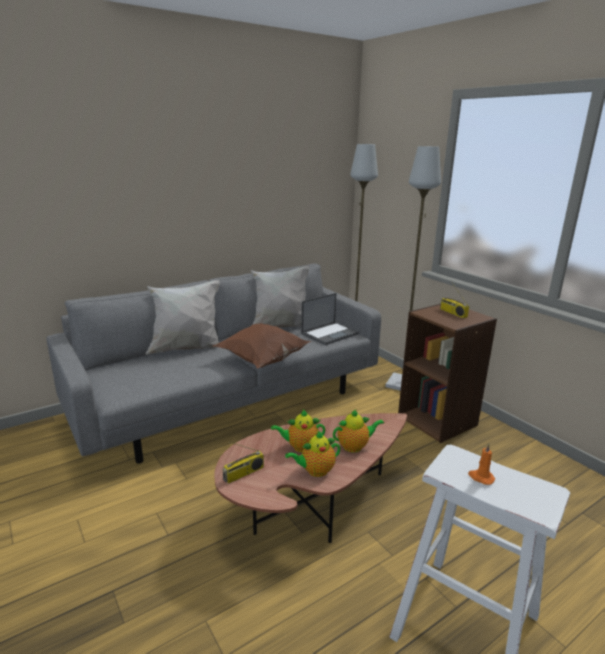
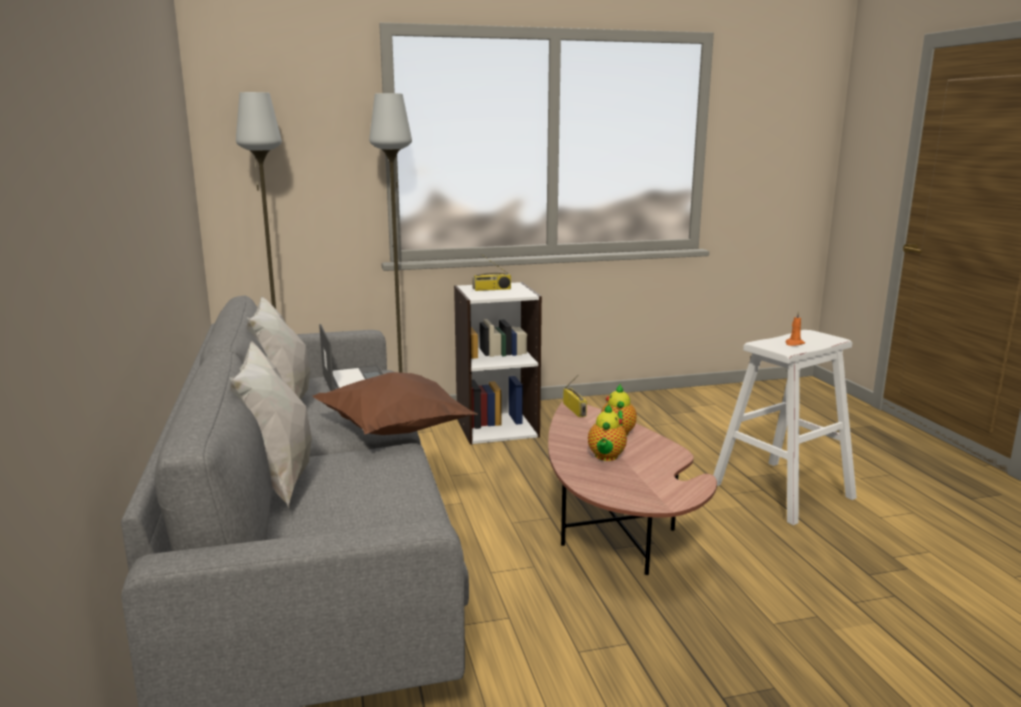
camera: 70 degrees left, 5 degrees down
radio [223,442,264,484] -> radio moved to [563,374,587,417]
teapot [285,431,340,477] -> none
brown bookcase [398,304,497,443] -> white bookcase [454,282,542,444]

